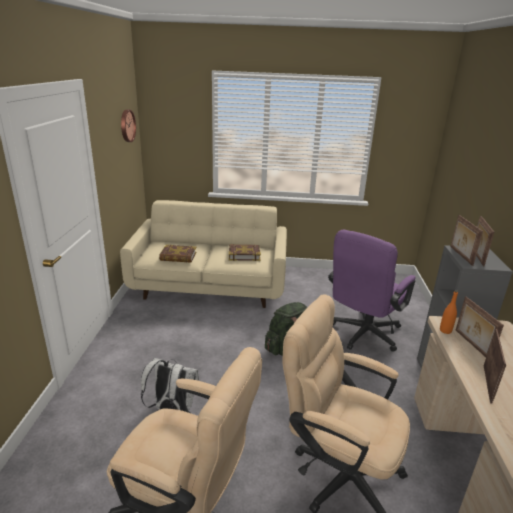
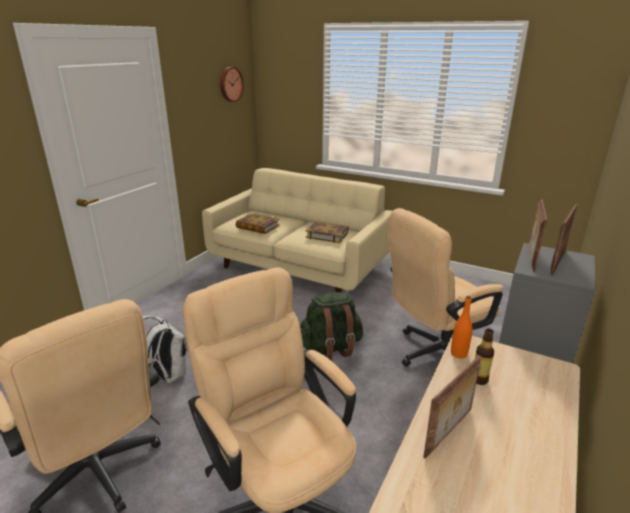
camera: 25 degrees right, 0 degrees up
purple office chair [328,230,415,352] -> beige office chair [388,208,503,367]
picture frame [456,296,504,357] -> bottle [475,329,494,385]

